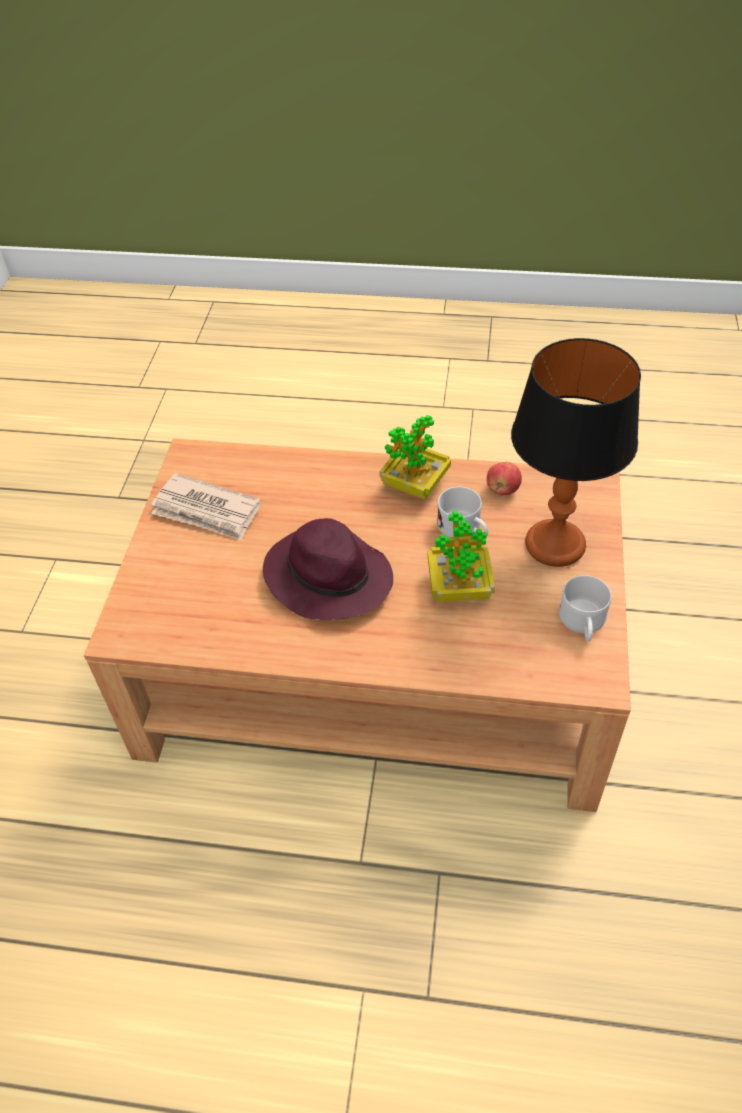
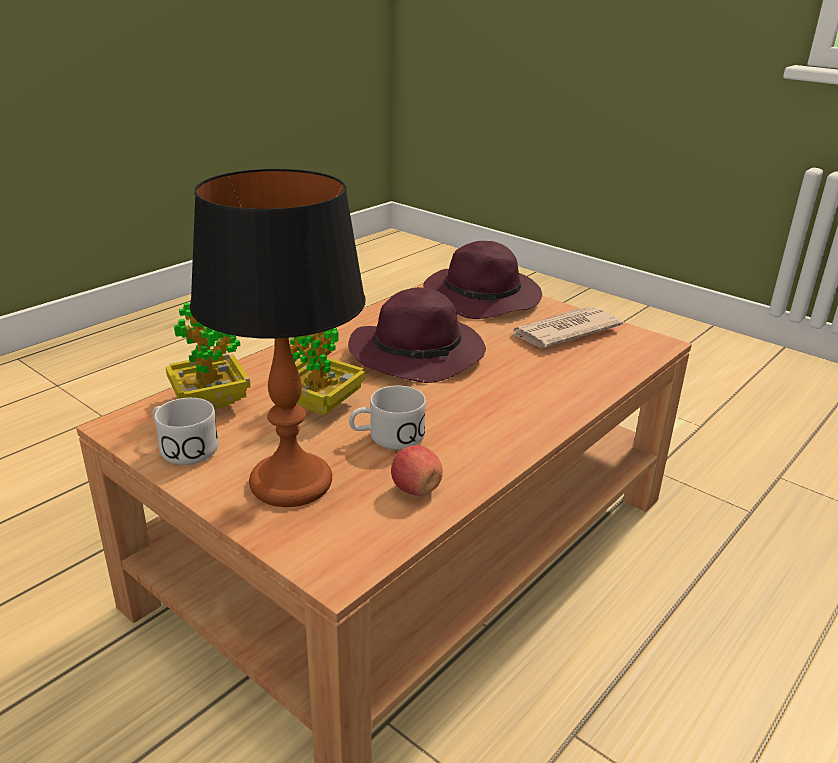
camera: 120 degrees right, 20 degrees down
potted plant [379,415,451,500] -> potted plant moved to [166,303,250,409]
none -> purple hat [423,241,542,319]

